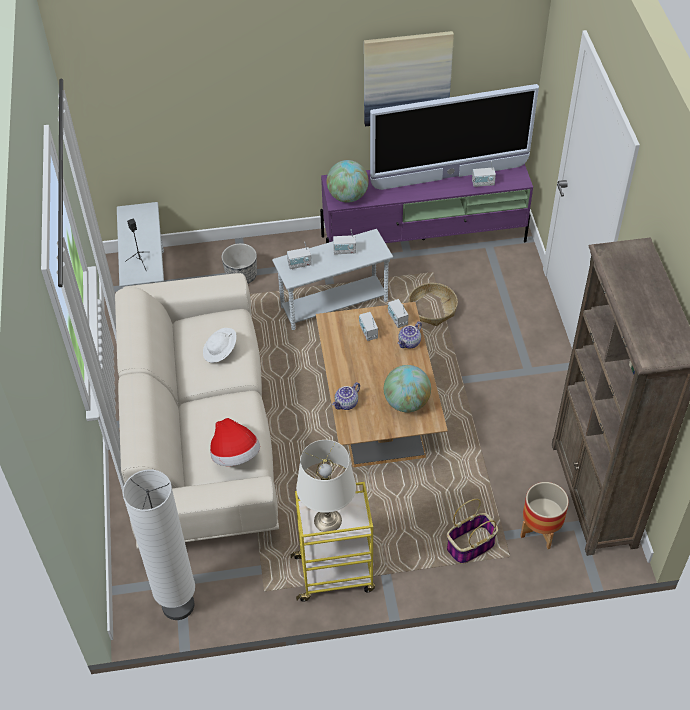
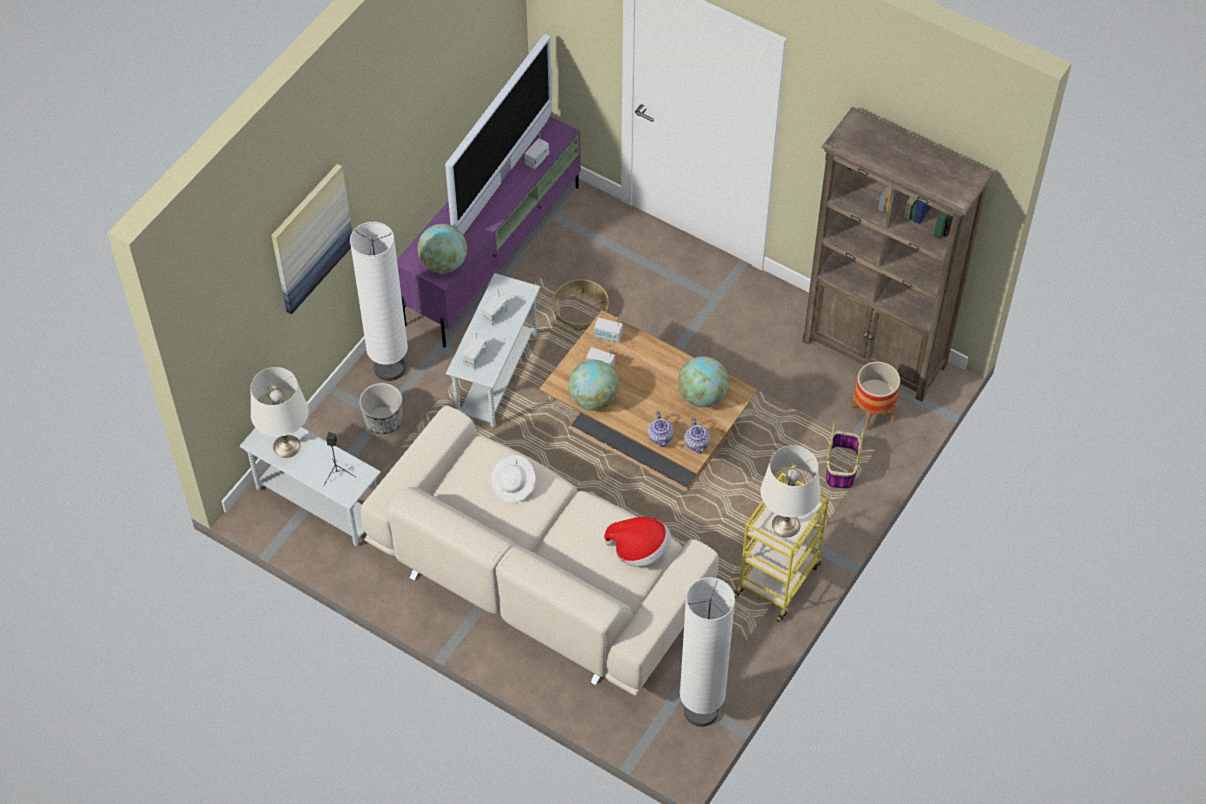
camera: 50 degrees left, 5 degrees up
picture [364,31,454,126] -> picture moved to [271,164,352,314]
teapot [398,322,422,348] -> teapot moved to [684,418,710,454]
none -> white table lamp [250,367,309,458]
none -> white floor lamp [350,222,408,381]
none -> globe [568,360,619,411]

